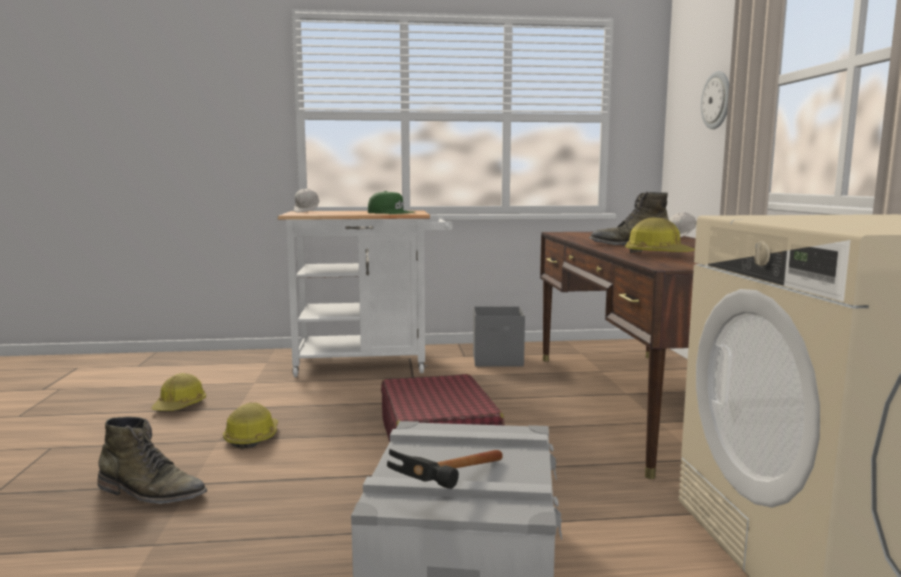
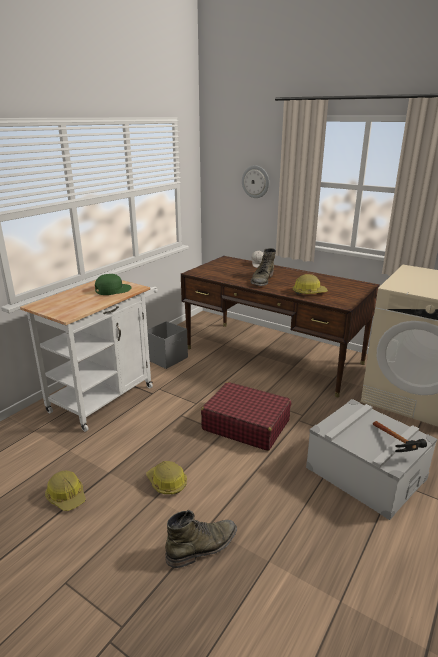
camera: 50 degrees left, 15 degrees up
white cap [294,189,320,212] -> none

